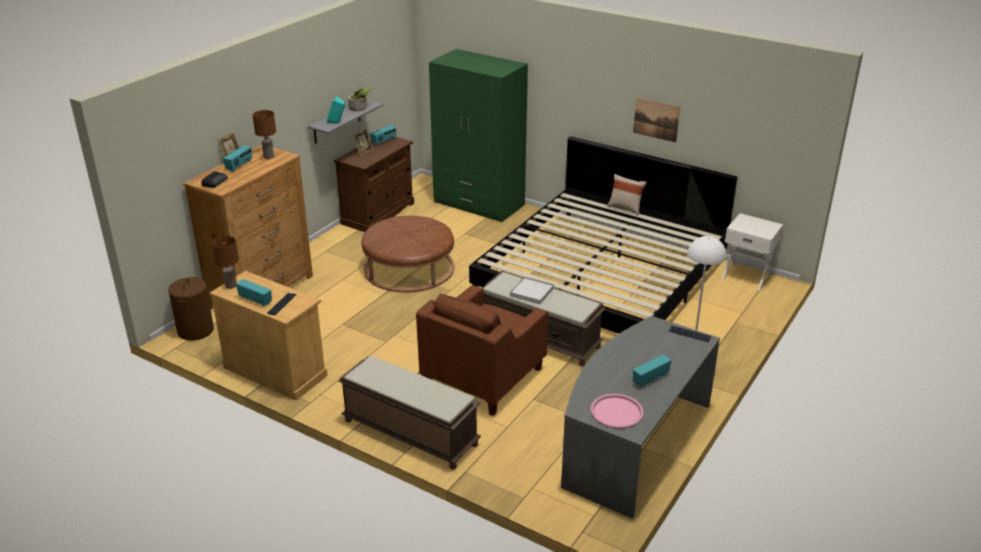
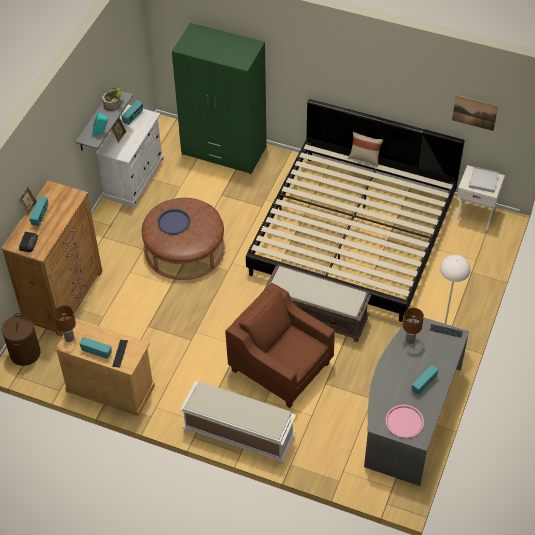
camera: 10 degrees left, 20 degrees up
brown table lamp [253,110,276,159] -> brown table lamp moved to [403,308,424,344]
brown cabinet [334,137,414,232] -> white cabinet [96,105,164,207]
brown bench [338,356,481,470] -> white bench [180,381,296,464]
brown armchair [416,285,548,416] -> brown armchair turned 105 degrees clockwise [225,283,335,408]
white tray [510,276,554,304] -> white tray moved to [469,167,499,193]
picture [633,98,680,142] -> picture moved to [452,95,498,131]
none -> blue tray [157,209,190,234]

